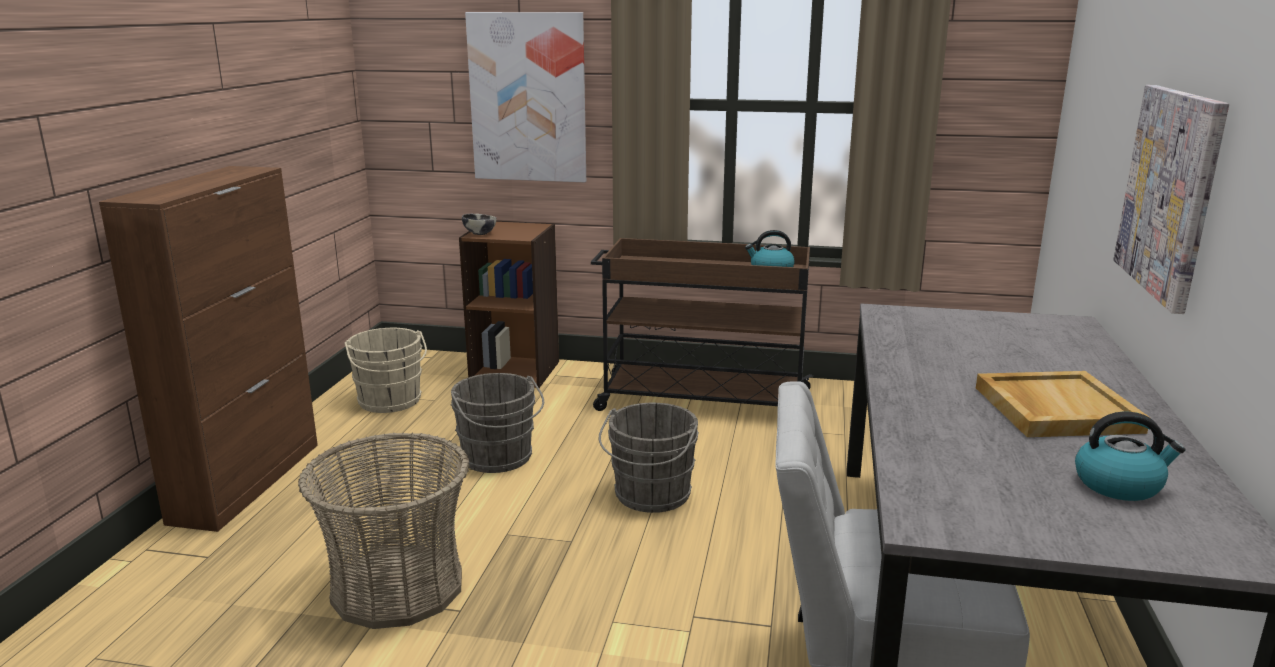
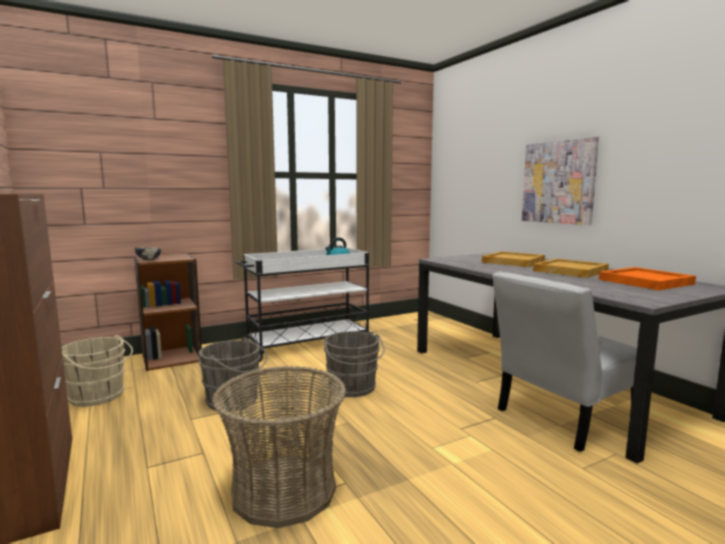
camera: 40 degrees left, 10 degrees down
picture [465,12,586,182] -> none
brown cart [591,238,814,411] -> white cart [236,248,377,362]
kettle [1075,412,1185,501] -> orange tray [599,267,696,290]
none -> beige tray [482,251,545,267]

